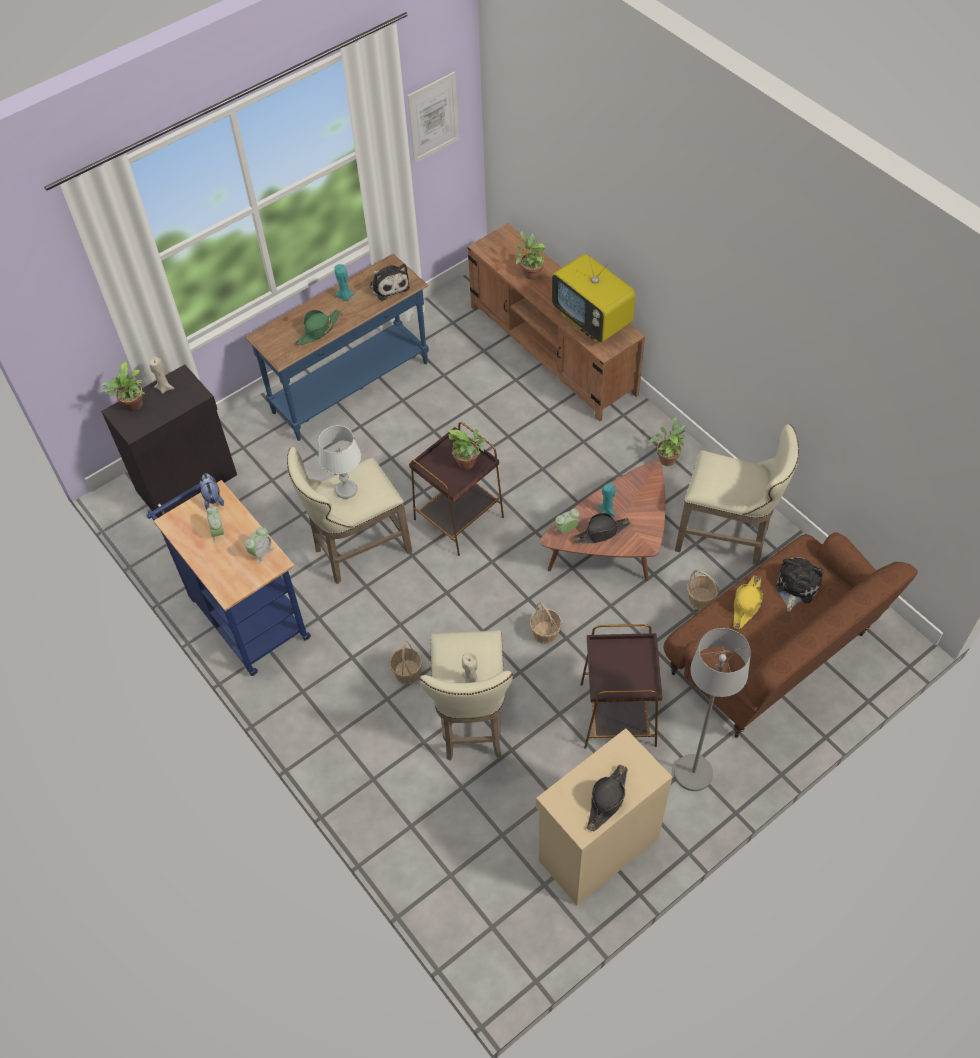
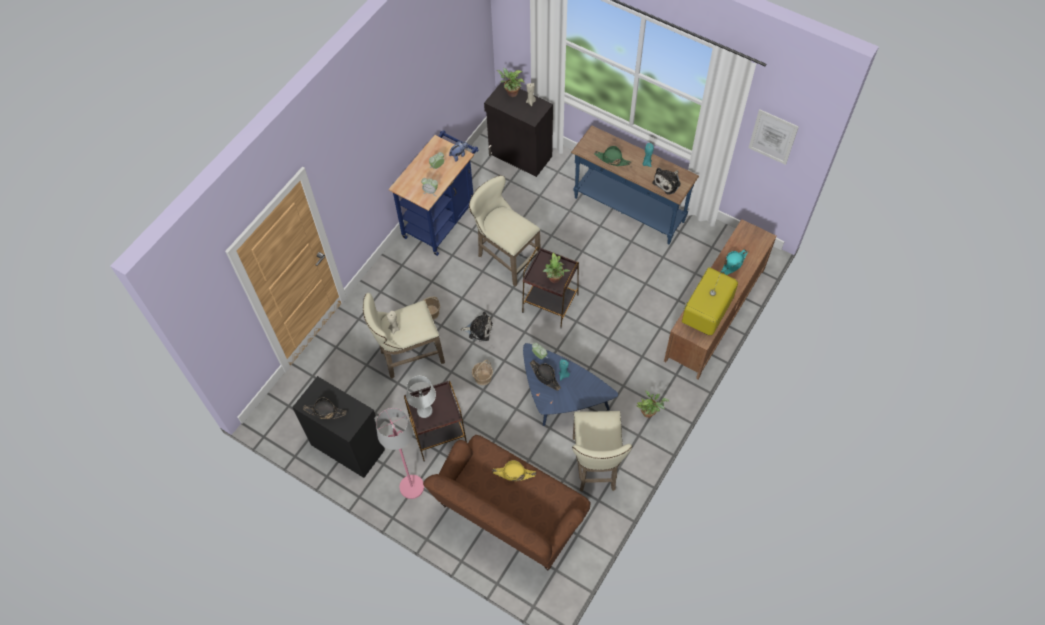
camera: 70 degrees right, 5 degrees up
white table lamp [318,426,361,499] -> white table lamp moved to [406,376,436,418]
potted plant [515,230,546,280] -> turquoise hat [721,249,748,275]
beige cabinet [536,728,672,906] -> black cabinet [292,376,385,478]
brown coffee table [539,460,665,581] -> blue coffee table [523,343,618,426]
grey floor lamp [674,628,751,791] -> pink floor lamp [376,408,424,499]
basket [687,570,719,610] -> none
plush toy [776,557,824,612] -> plush toy moved to [461,312,493,341]

